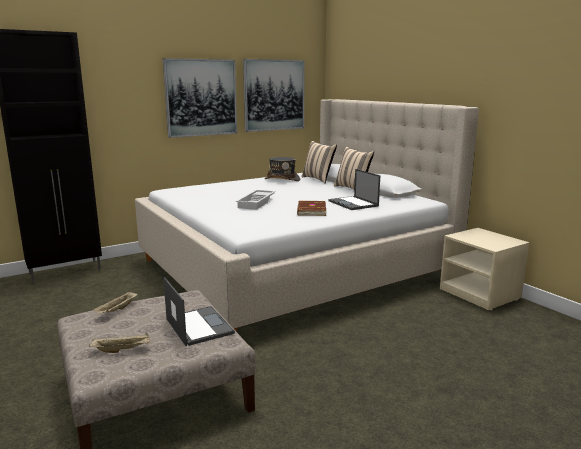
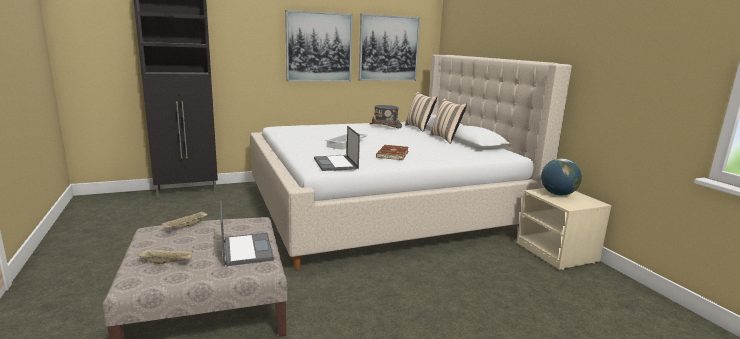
camera: 10 degrees right, 0 degrees up
laptop [329,169,380,210] -> laptop moved to [314,126,360,171]
none -> globe [541,158,582,196]

